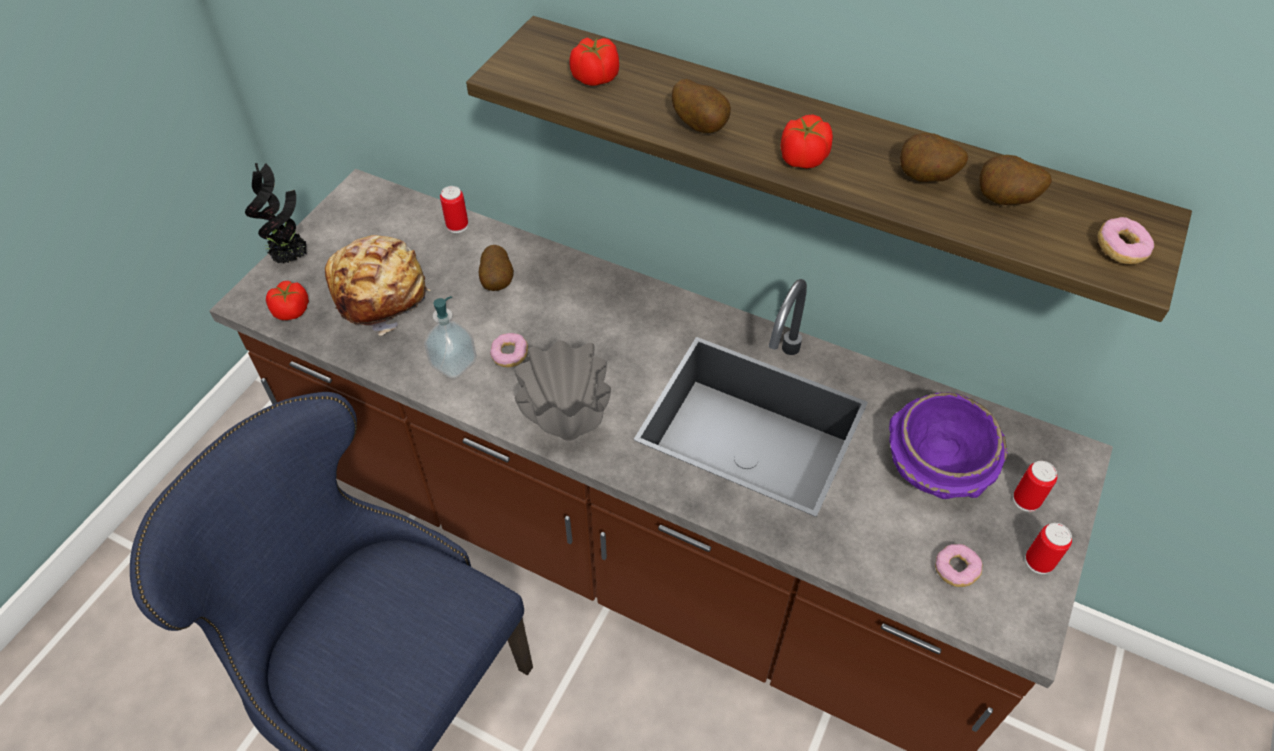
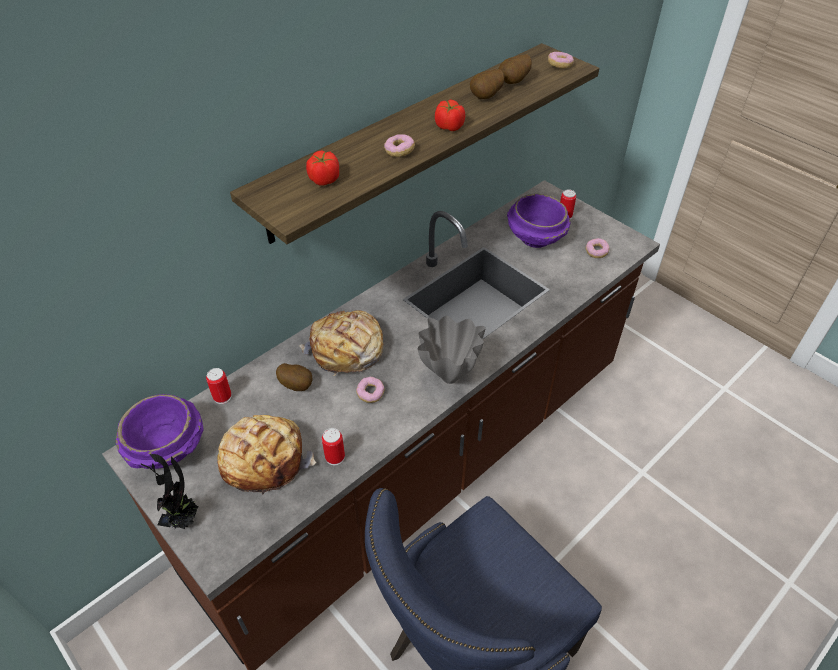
camera: 70 degrees left, 5 degrees down
tomato [266,281,309,320] -> none
soap dispenser [424,296,477,379] -> none
potato [672,79,731,133] -> donut [384,134,415,157]
can [1025,523,1072,574] -> can moved to [322,428,345,465]
none -> purple bowl [115,394,203,469]
none -> bread [299,310,383,376]

